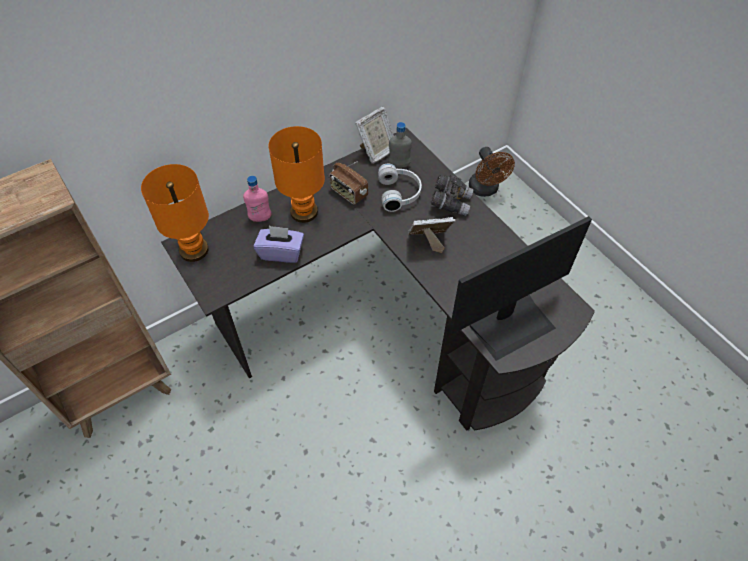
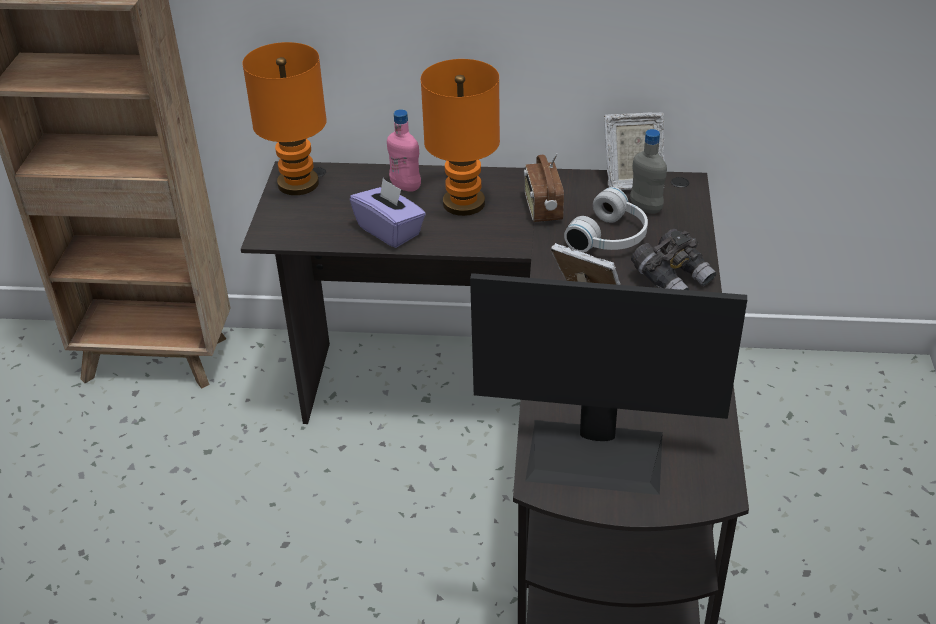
camera: 40 degrees right, 15 degrees down
brown fan [469,147,515,197] -> none

